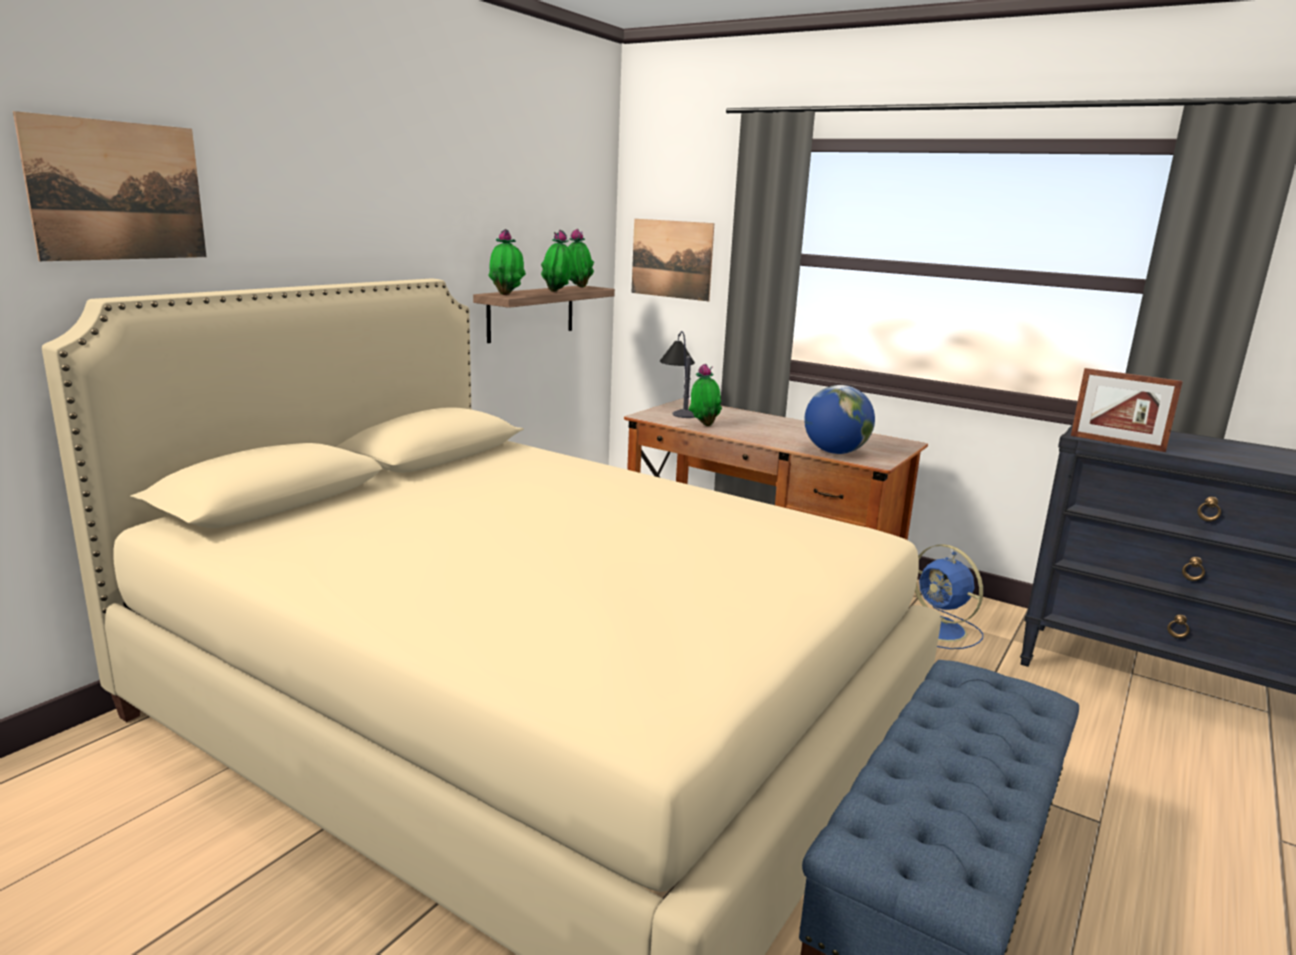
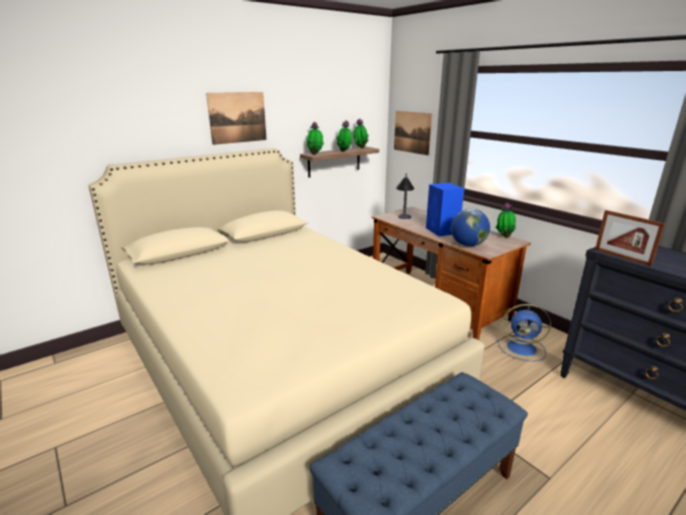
camera: 20 degrees right, 5 degrees up
picture [13,111,206,261] -> picture moved to [206,92,267,145]
potted plant [688,364,722,426] -> potted plant moved to [495,203,516,238]
blue fan [915,544,983,649] -> blue fan turned 60 degrees counterclockwise [497,304,551,361]
none -> blue speaker [426,183,464,236]

